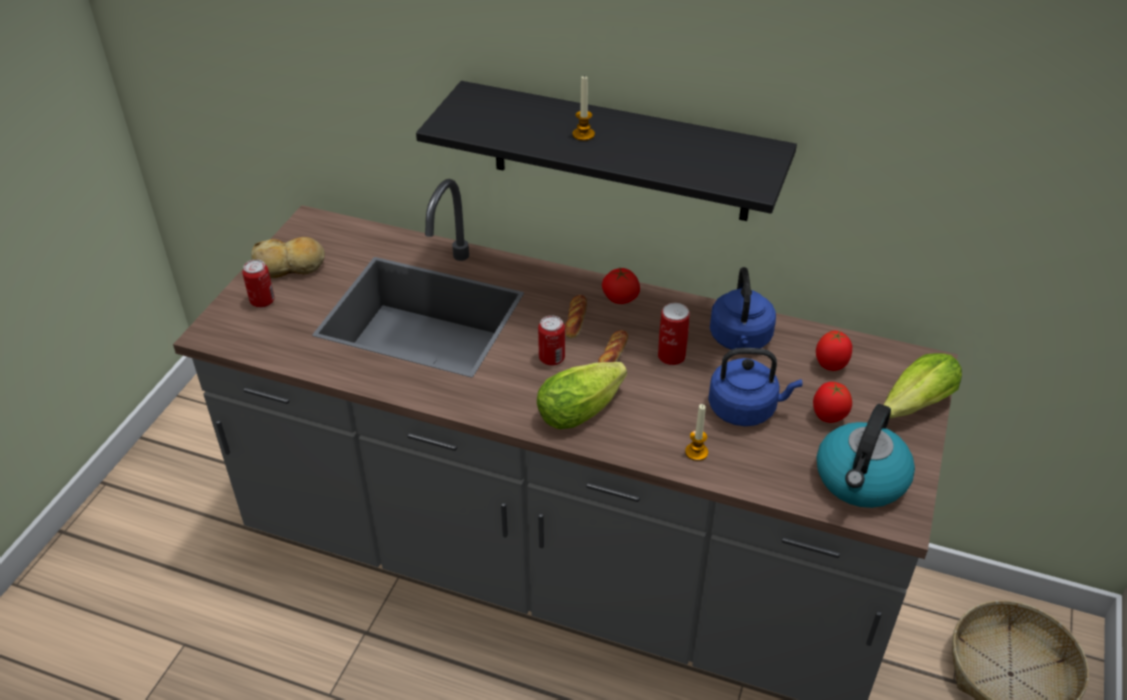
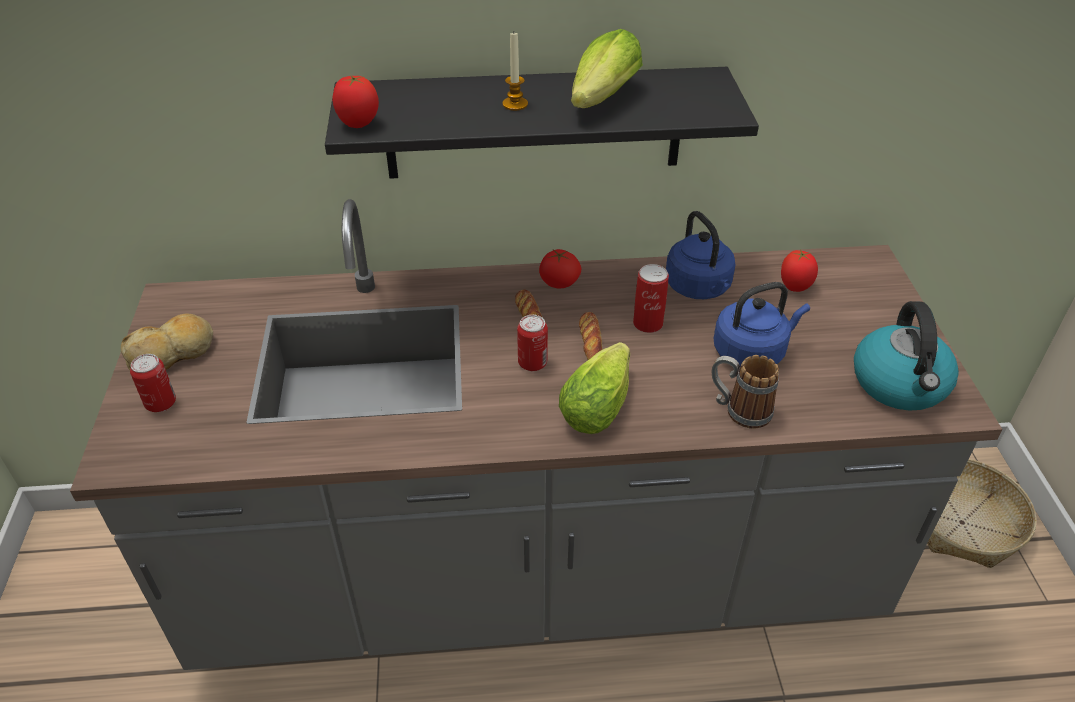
camera: 25 degrees left, 0 degrees up
candle [685,404,708,461] -> mug [712,355,779,428]
tomato [813,382,852,423] -> tomato moved to [332,75,379,128]
lettuce [883,353,962,418] -> lettuce moved to [571,29,643,108]

